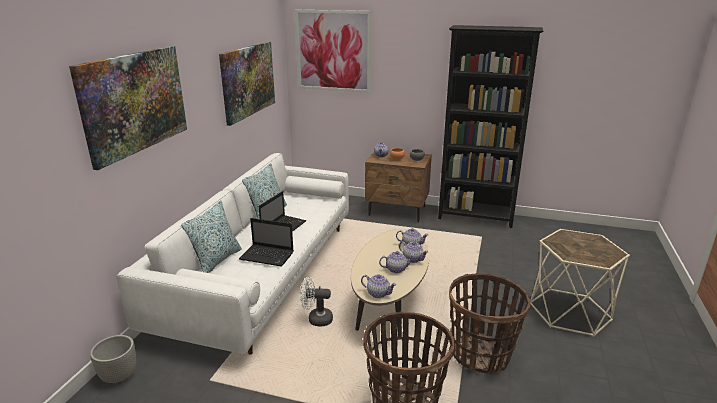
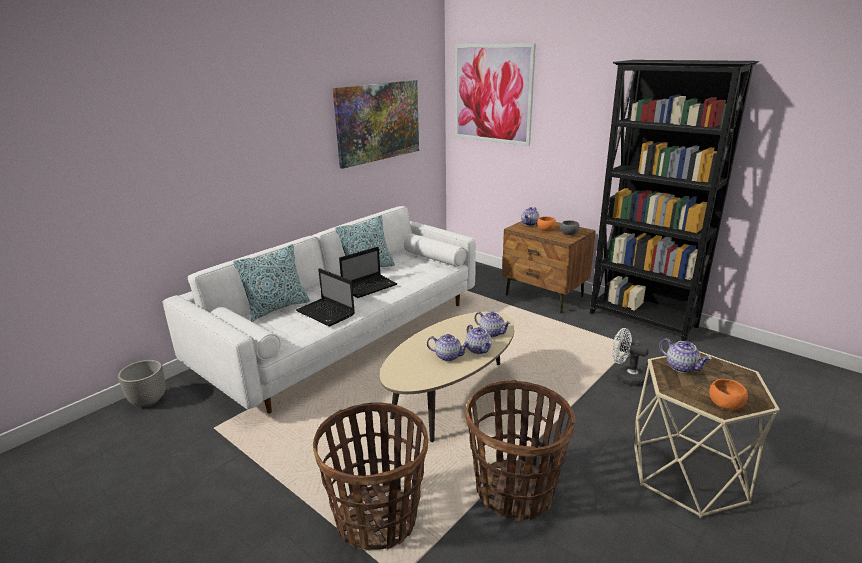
camera: 25 degrees right, 0 degrees up
picture [69,46,187,170] -> none
white fan [300,277,333,326] -> white fan moved to [612,328,649,387]
teapot [361,274,397,298] -> teapot moved to [659,338,712,373]
none -> orange bowl [709,379,748,410]

